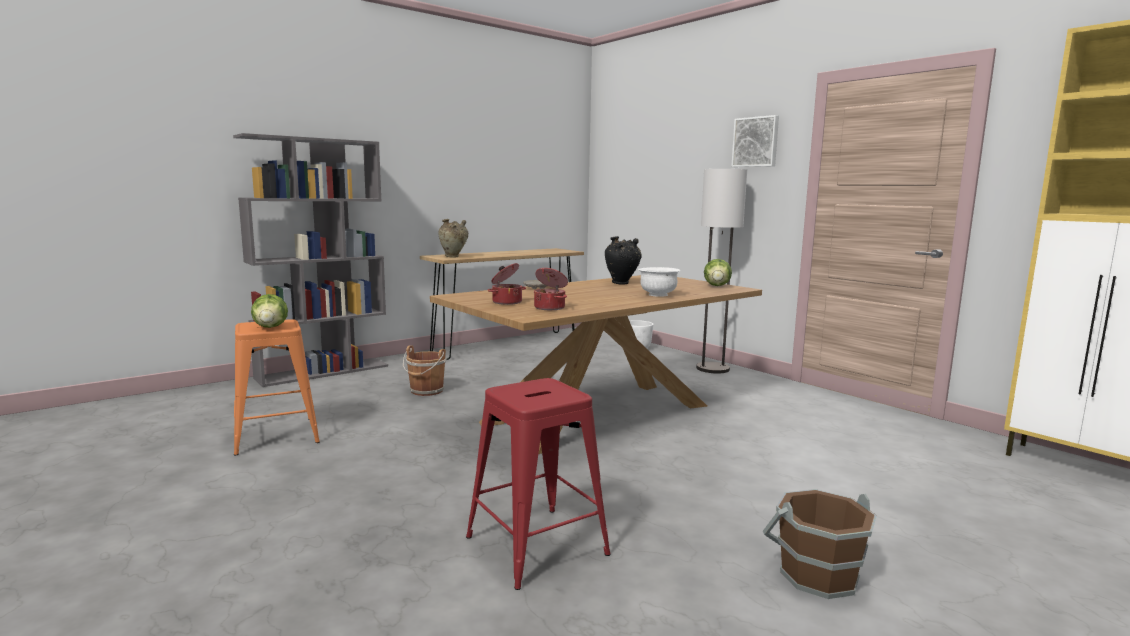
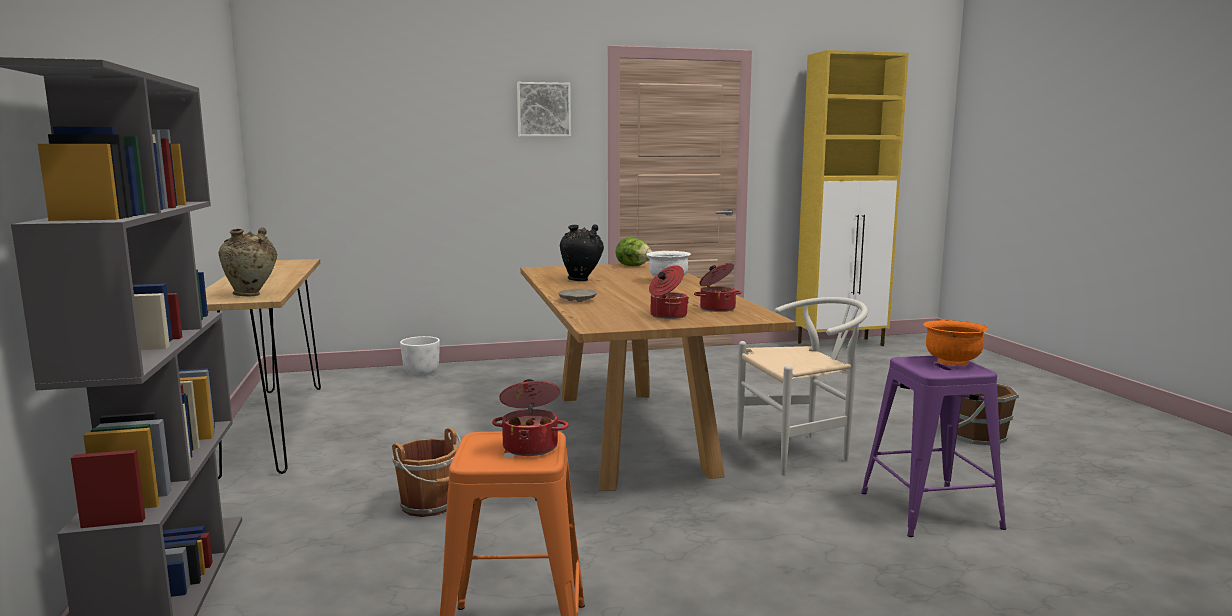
camera: 65 degrees left, 0 degrees up
lettuce [251,294,288,328] -> cooking pot [492,379,569,456]
red stool [466,378,611,590] -> purple stool [861,356,1006,537]
floor lamp [696,169,747,374] -> none
none -> white chair [737,297,868,476]
none -> orange bowl [923,320,988,366]

